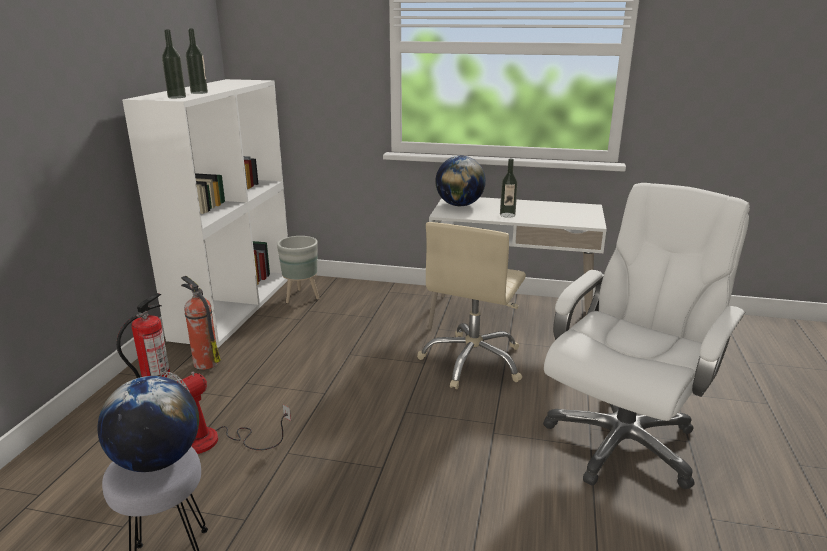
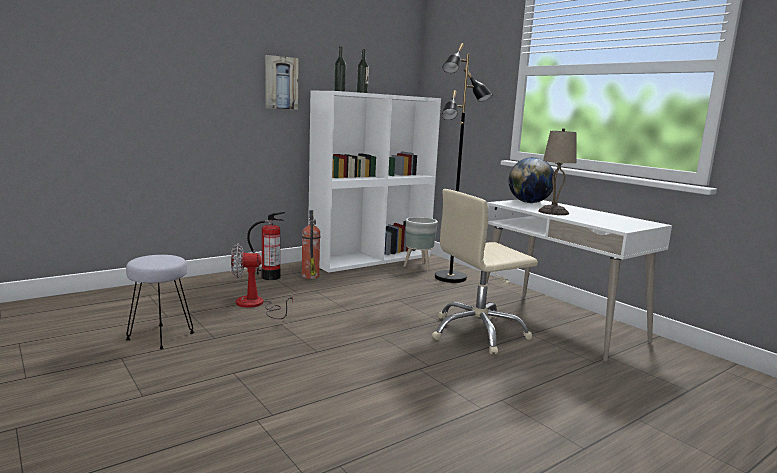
camera: 40 degrees right, 10 degrees down
globe [97,376,199,472] -> none
bottle [500,159,518,218] -> beige table lamp [538,128,577,215]
white office chair [543,183,750,489] -> none
none -> picture [265,55,299,110]
none -> black floor lamp [435,43,493,283]

